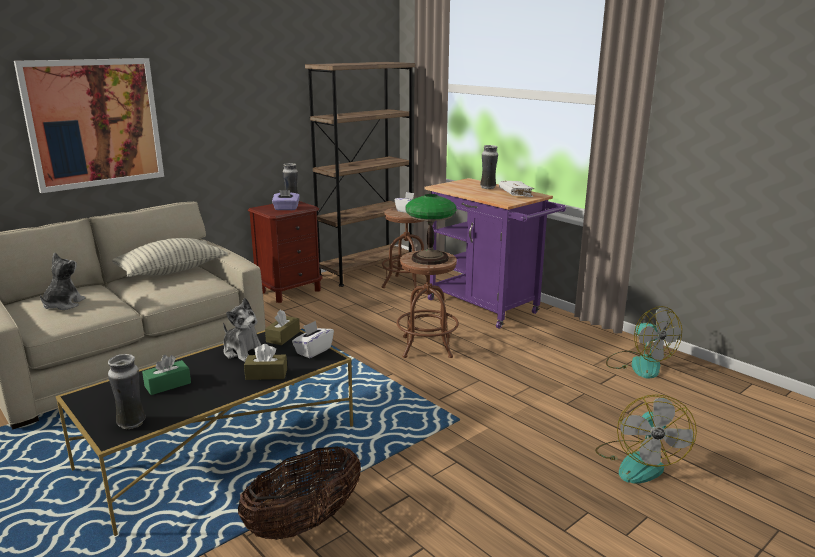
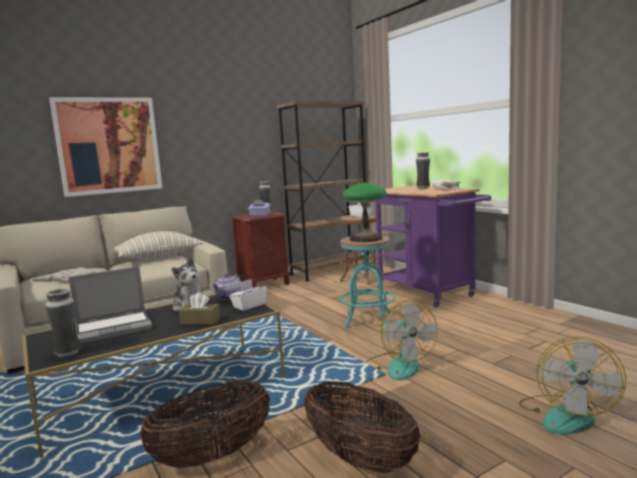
camera: 10 degrees right, 10 degrees down
plush toy [40,252,86,310] -> white book [33,267,95,283]
green tissue box [142,355,191,395] -> laptop [69,266,152,344]
brown tissue box [265,309,300,345] -> teapot [212,274,241,300]
brown stool [397,250,459,358] -> turquoise stool [340,236,395,328]
fan [606,306,682,379] -> fan moved to [365,301,438,380]
none -> basket [304,381,421,473]

